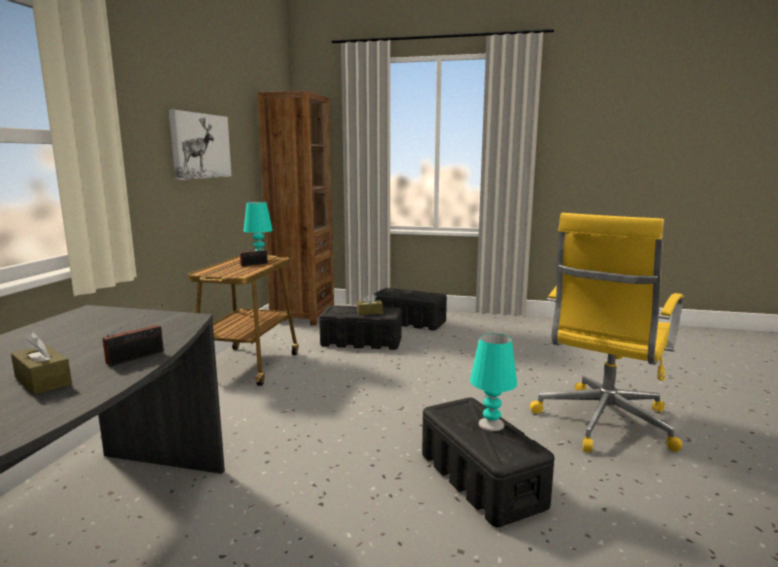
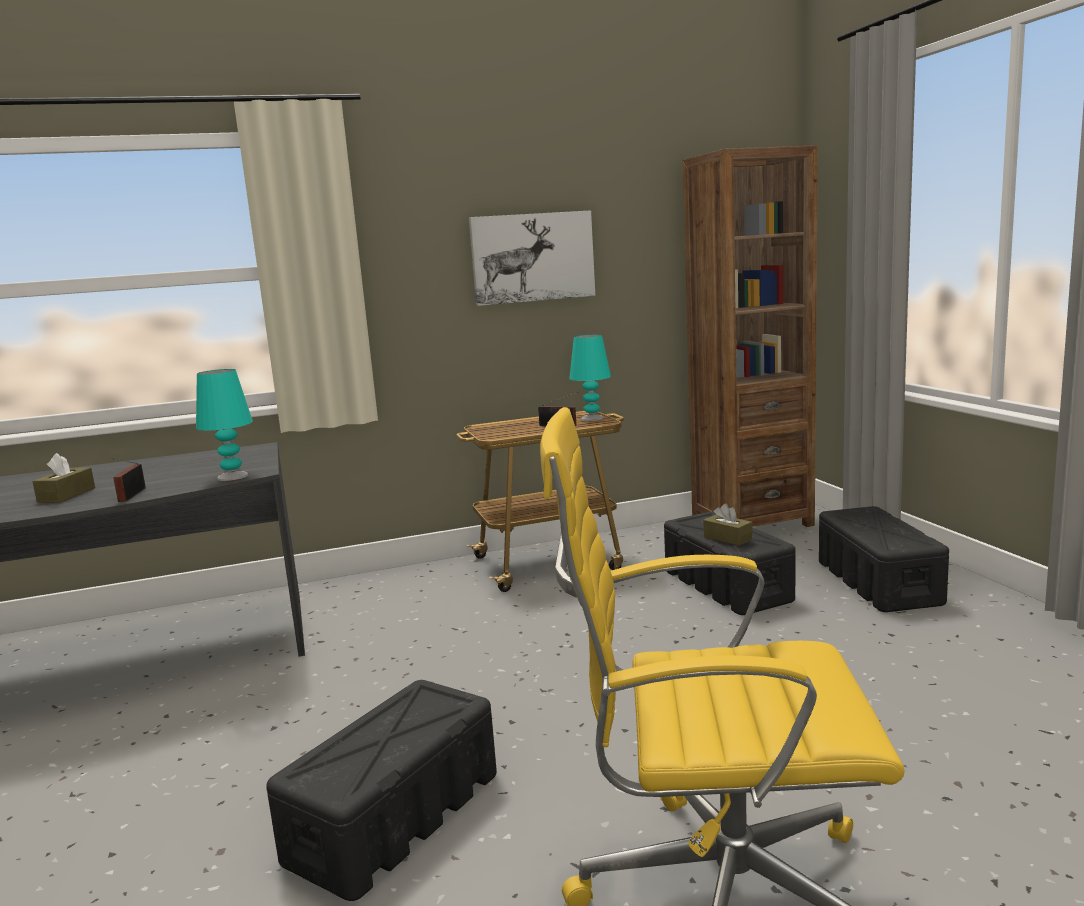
camera: 60 degrees right, 0 degrees up
radio [103,304,164,366] -> radio turned 75 degrees clockwise [113,458,146,502]
turquoise table lamp [470,334,517,431] -> turquoise table lamp moved to [196,369,253,481]

